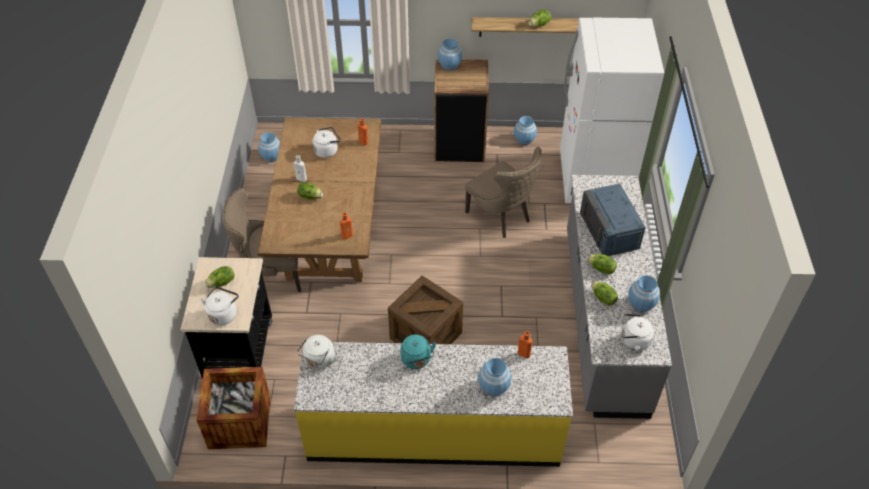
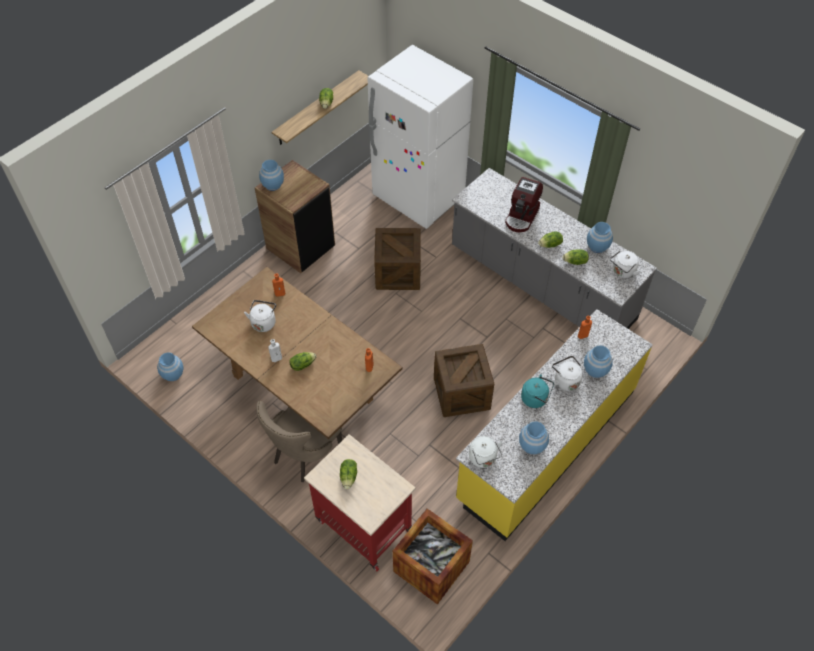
camera: 50 degrees left, 5 degrees up
black cart [180,257,272,379] -> red cart [304,434,416,571]
white kettle [201,287,239,325] -> white kettle moved to [552,356,583,391]
beige chair [465,147,542,238] -> crate [374,228,421,290]
blue vase [514,116,537,145] -> blue vase moved to [519,421,549,454]
blue microwave [580,184,646,256] -> coffee machine [505,177,543,232]

